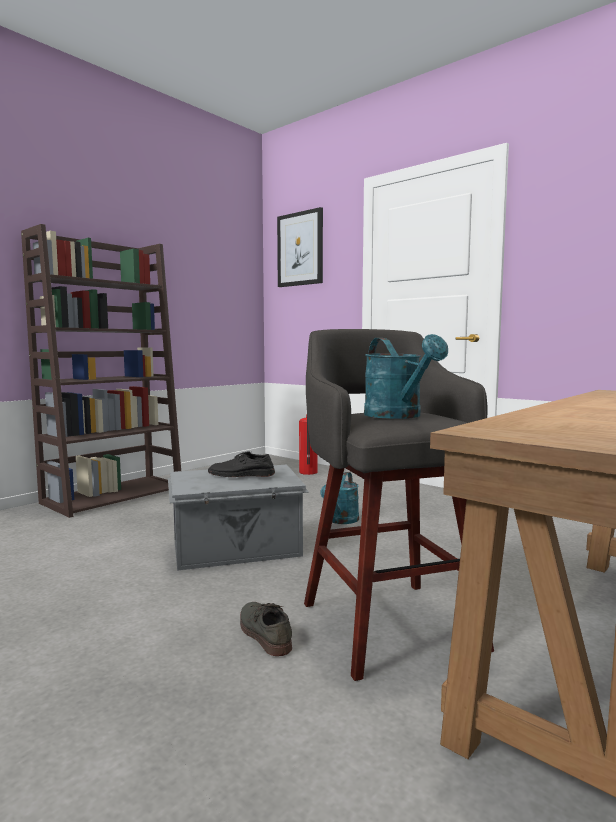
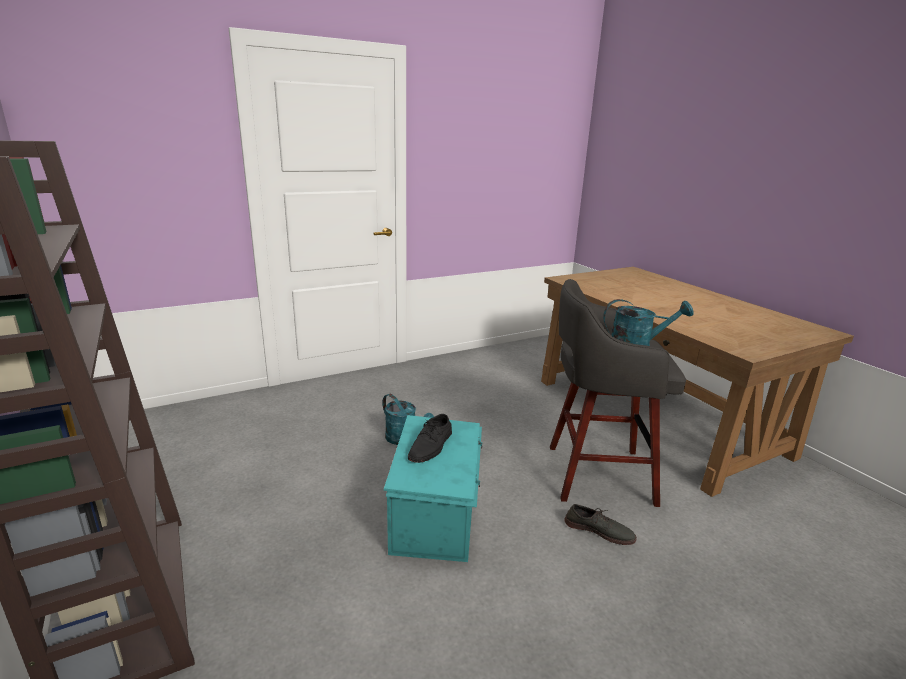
camera: 70 degrees left, 15 degrees up
grey storage box [168,465,309,571] -> turquoise storage box [384,415,483,562]
grey shoe [240,602,292,656] -> grey shoe turned 150 degrees counterclockwise [564,504,637,545]
picture [277,207,323,287] -> none
fire extinguisher [299,414,318,475] -> none

